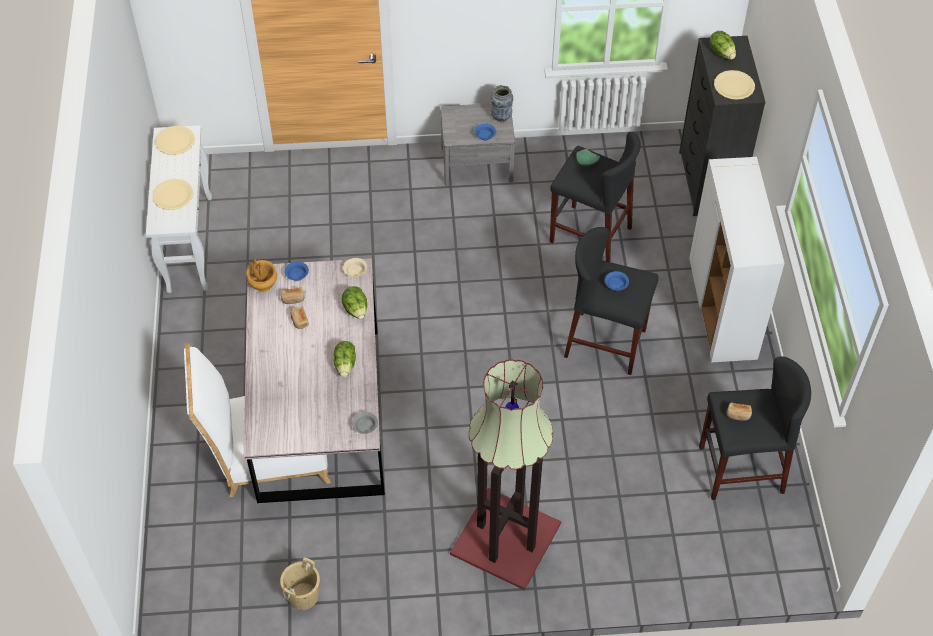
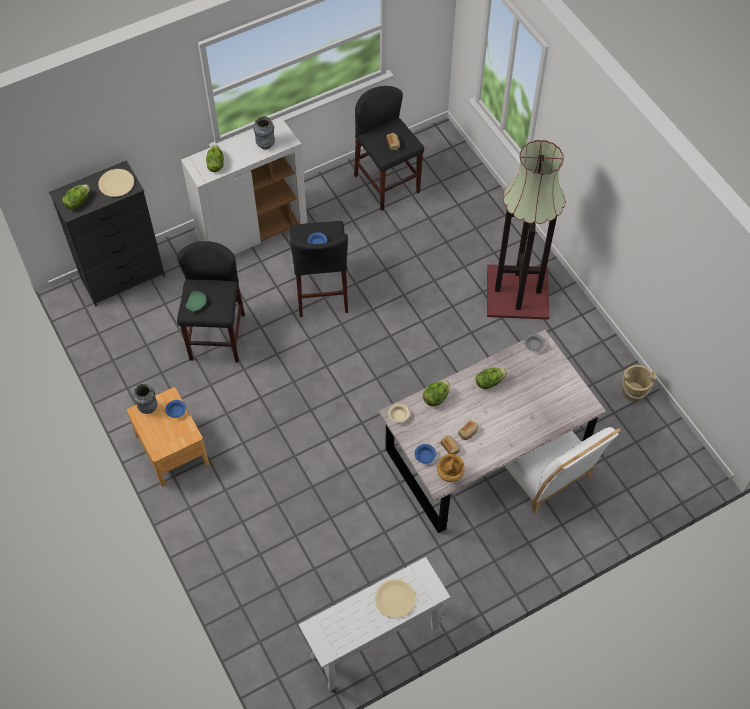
camera: 115 degrees left, 5 degrees up
beige plate [155,126,195,155] -> none
grey nightstand [441,103,515,186] -> brown nightstand [127,387,209,487]
none -> lettuce [206,145,224,172]
none -> vase [253,116,275,150]

